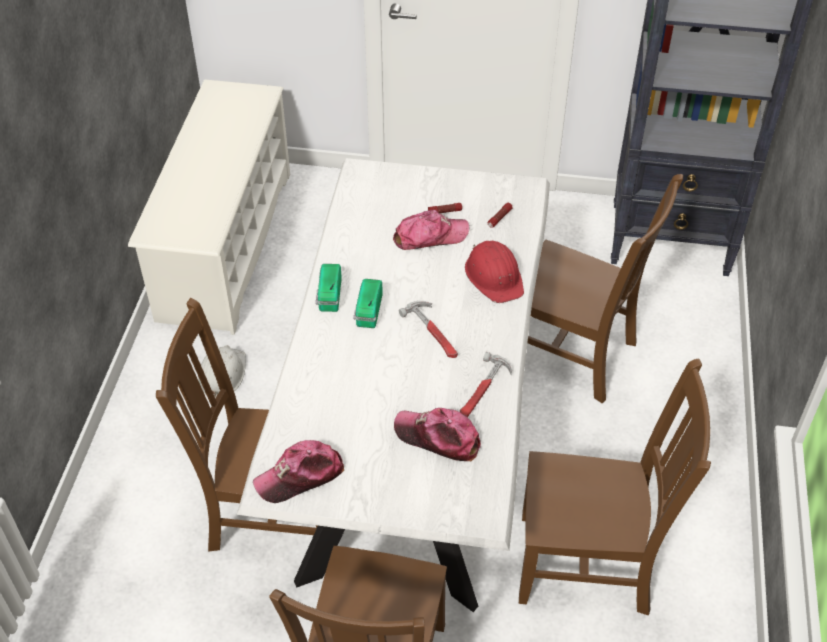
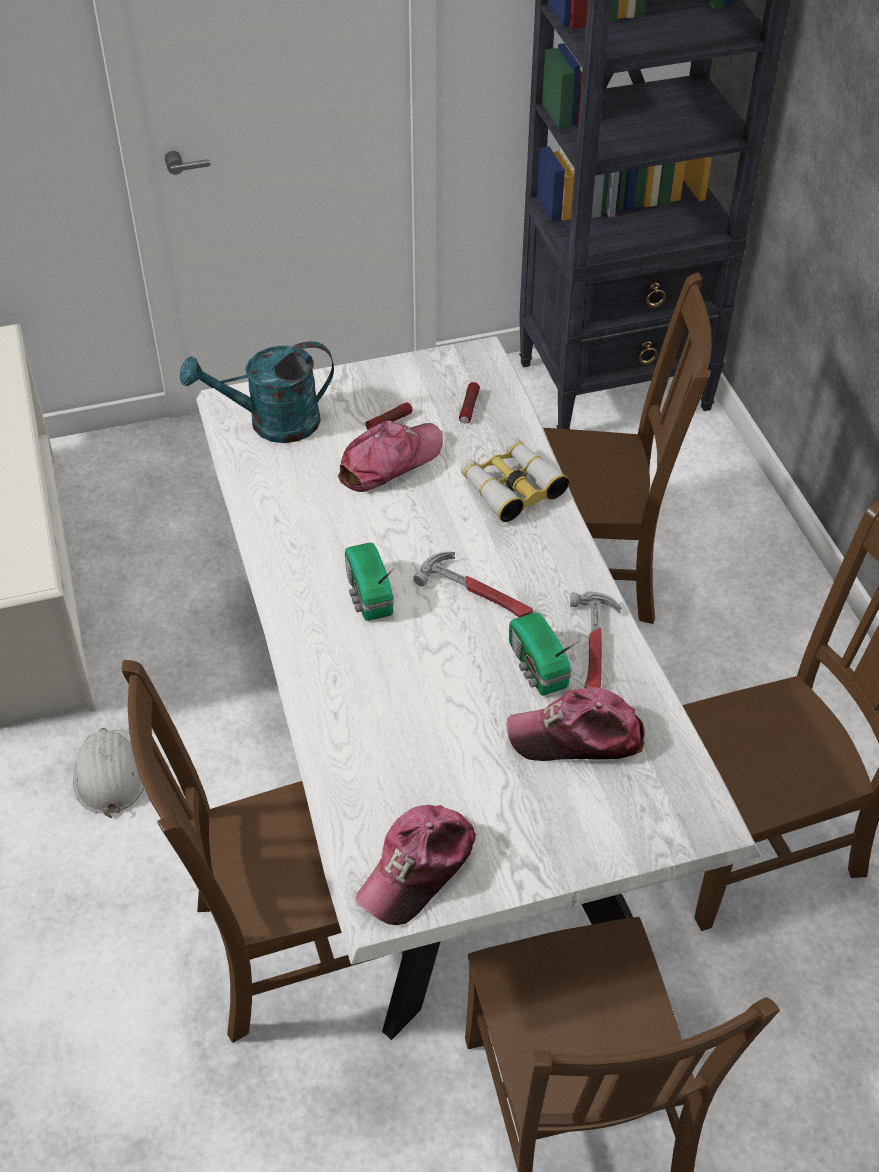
camera: 25 degrees left, 0 degrees up
radio [315,264,342,312] -> radio moved to [509,613,579,696]
red hard hat [465,241,524,303] -> binoculars [461,439,569,522]
none -> turquoise watering can [180,341,334,443]

